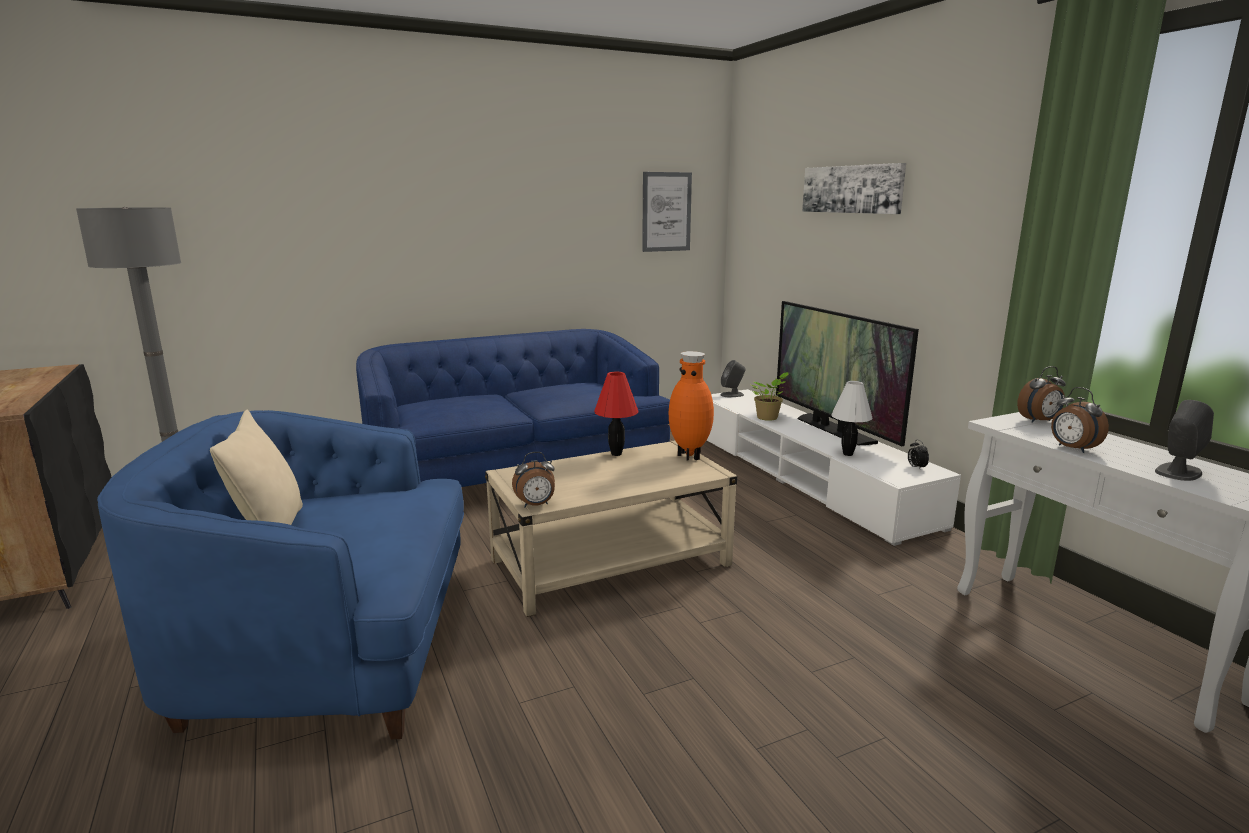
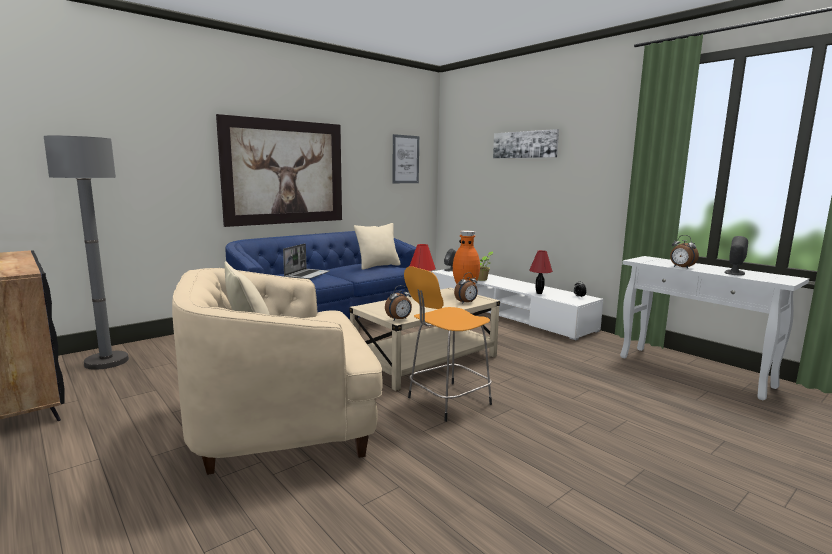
camera: 15 degrees left, 5 degrees down
blue armchair [97,410,464,739] -> beige armchair [172,268,383,475]
television [776,301,919,446] -> none
white table lamp [831,381,872,456] -> red table lamp [529,250,553,294]
alarm clock [1017,366,1066,423] -> alarm clock moved to [454,273,478,304]
none -> picture [216,114,342,227]
none -> laptop [283,243,329,279]
none -> beige pillow [354,223,401,270]
none -> orange stool [404,266,492,422]

